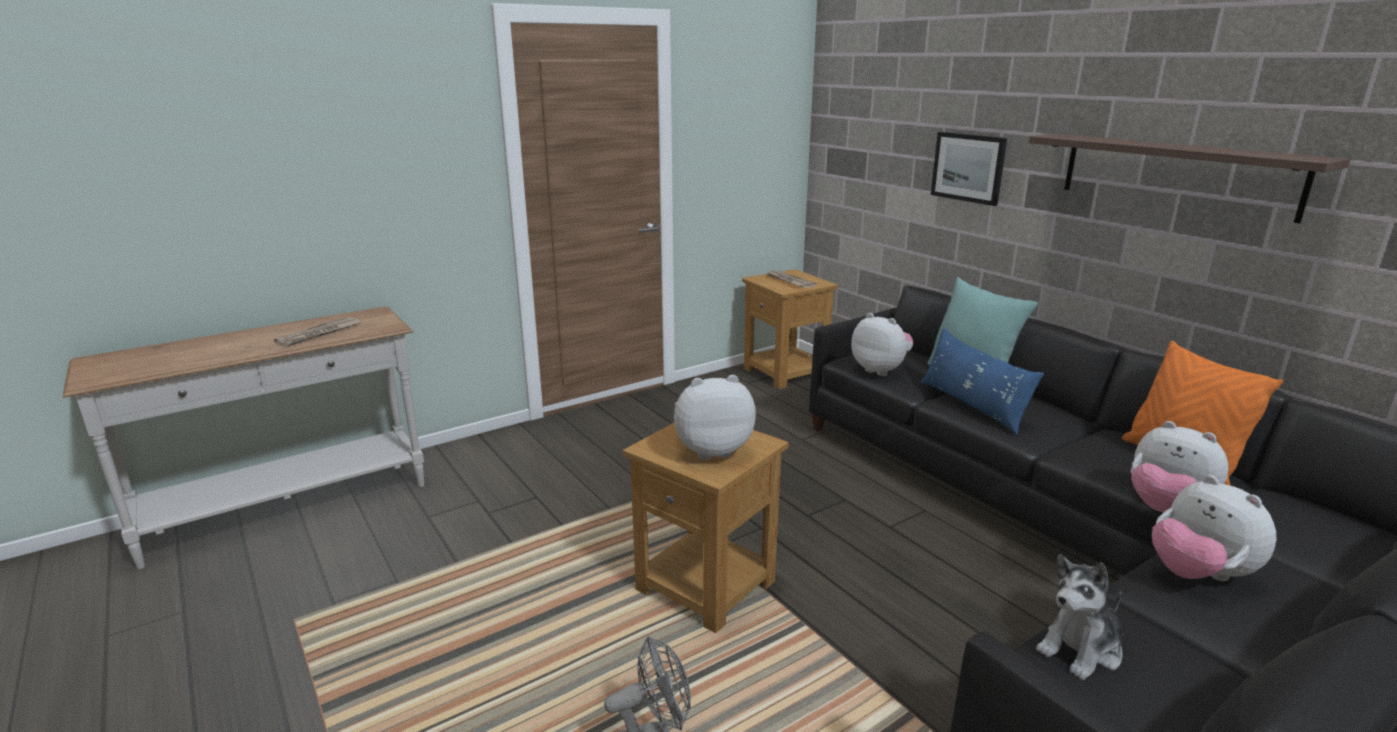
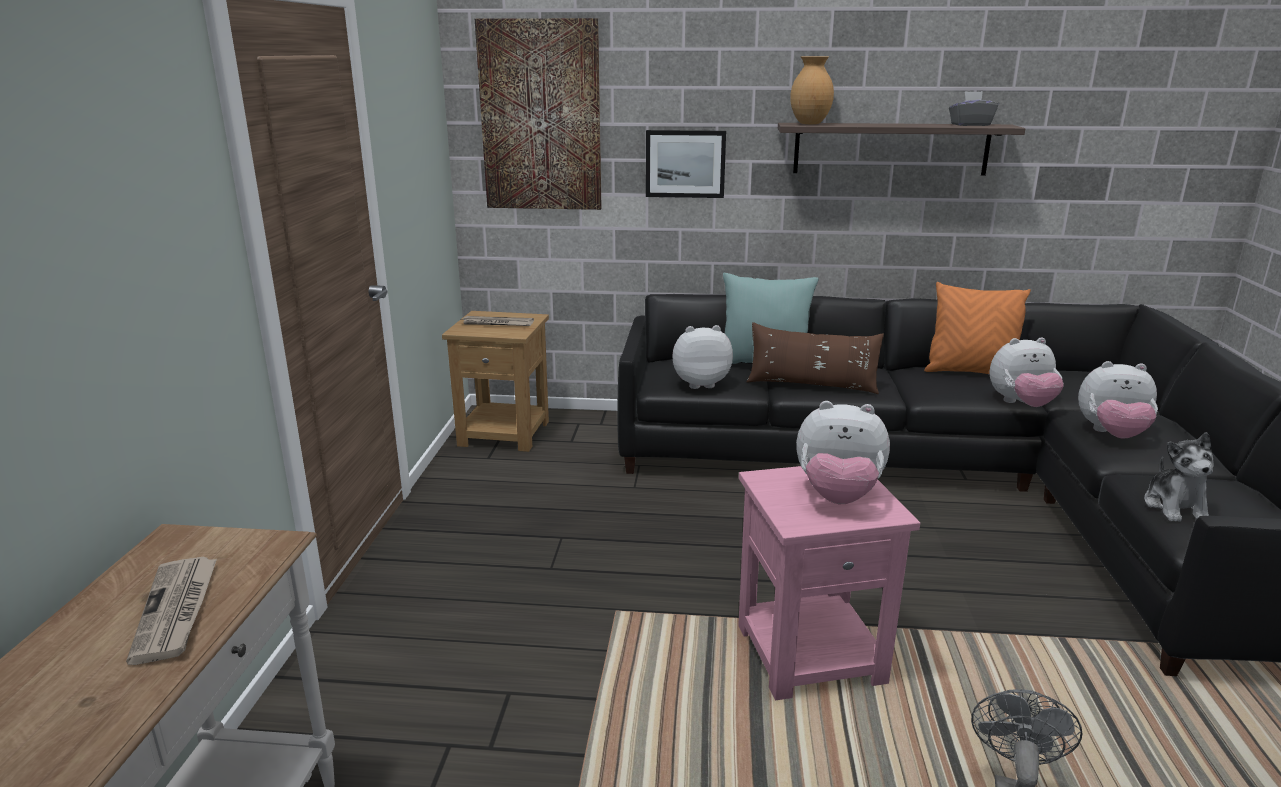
camera: 50 degrees left, 0 degrees up
brown side table [623,422,789,633] -> pink side table [738,466,920,700]
plush toy [674,375,756,460] -> plush toy turned 105 degrees counterclockwise [796,401,890,504]
blue pillow [920,328,1044,435] -> brown pillow [747,322,884,394]
none -> picture [475,18,602,210]
none -> brown vase [790,56,834,124]
none -> grey tissue box [949,91,998,126]

